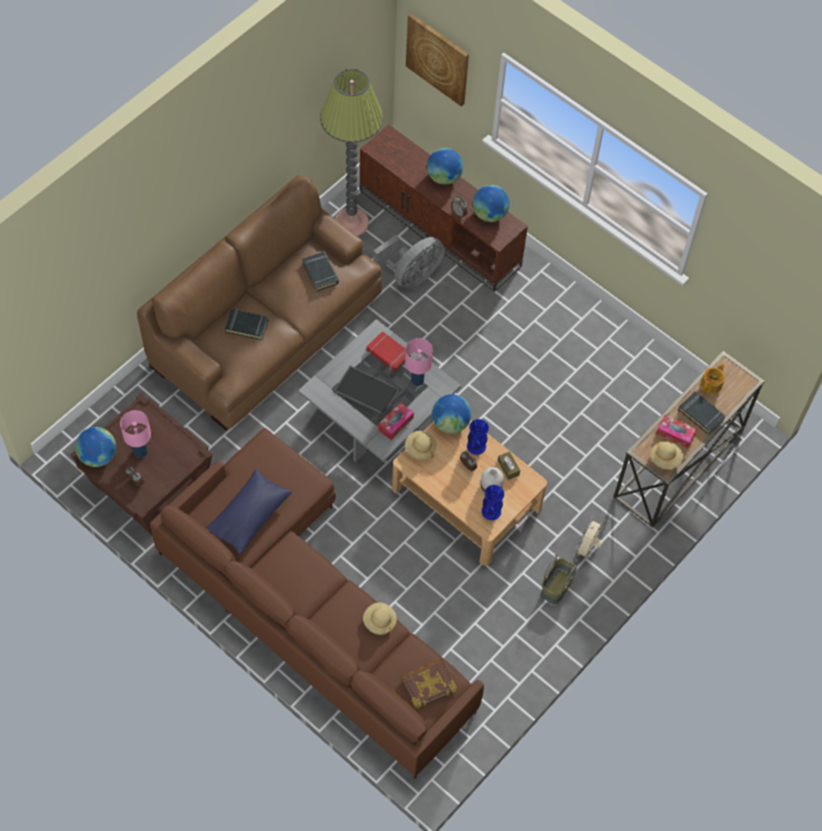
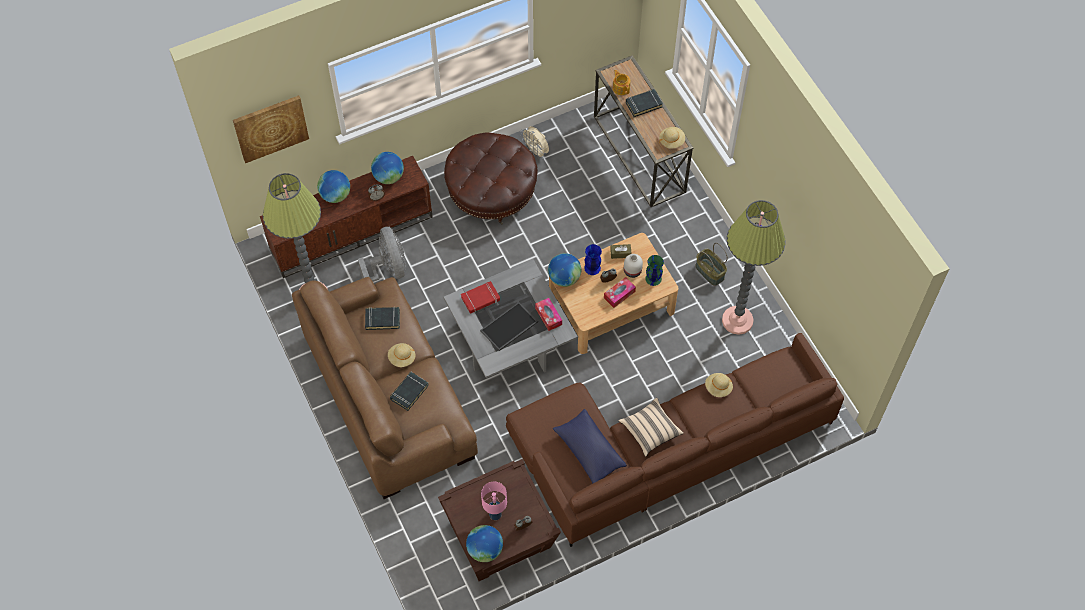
camera: 65 degrees left, 0 degrees up
book [401,659,457,709] -> none
pink table lamp [405,338,433,386] -> none
beige hat [405,431,437,460] -> beige hat moved to [388,343,416,367]
blue vase [482,485,504,520] -> green vase [645,255,664,286]
beige fan [574,515,603,559] -> beige fan moved to [520,126,549,159]
tissue box [656,414,697,449] -> tissue box moved to [604,277,636,308]
none -> brown ottoman [444,133,538,224]
none -> beige pillow [618,398,684,457]
none -> floor lamp [722,200,785,335]

